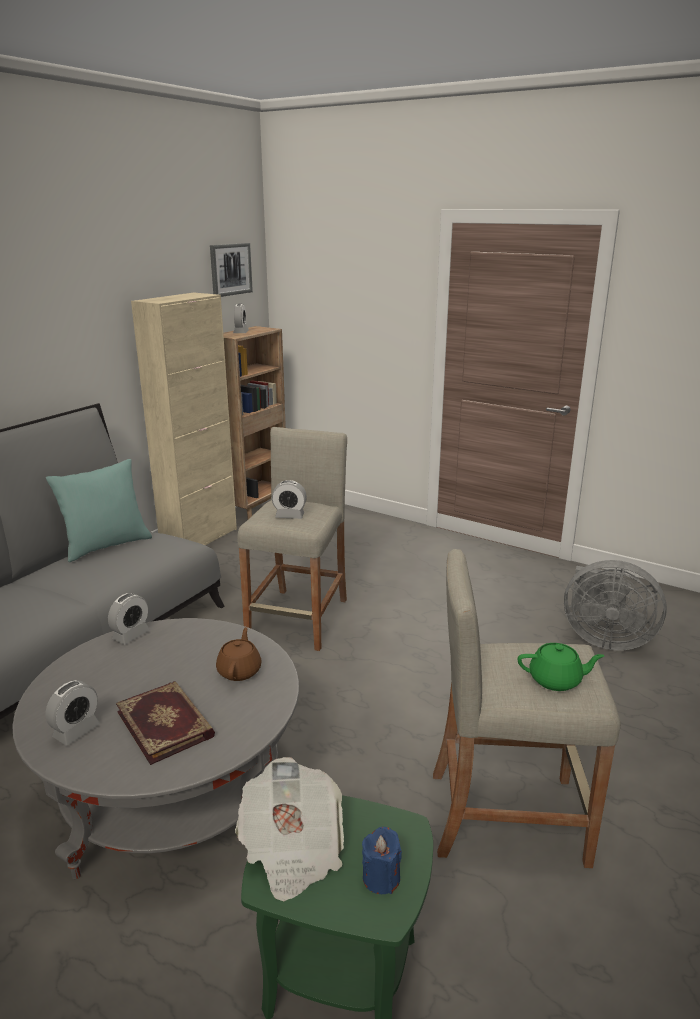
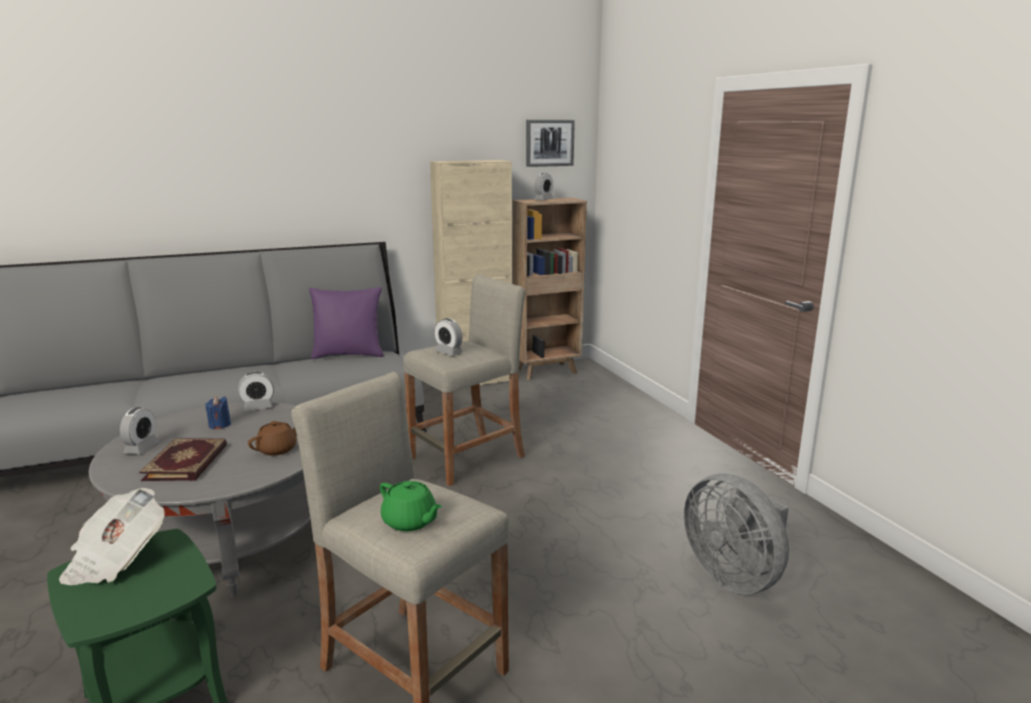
camera: 35 degrees right, 5 degrees down
alarm clock [45,680,100,746] -> alarm clock turned 60 degrees counterclockwise [120,407,160,454]
turquoise pillow [46,459,152,562] -> purple pillow [309,287,384,359]
blue candle [362,827,402,894] -> blue candle moved to [206,396,231,430]

